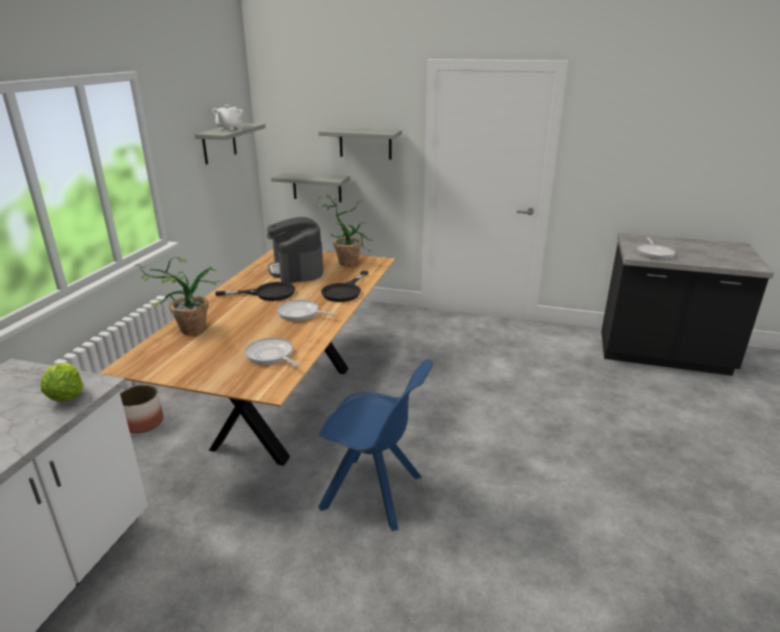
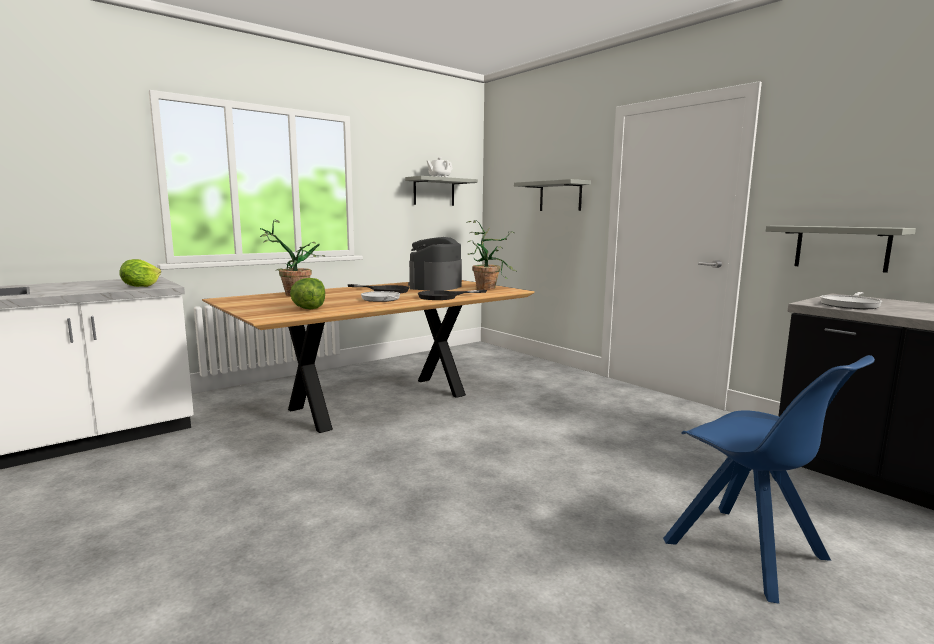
camera: 35 degrees right, 15 degrees down
planter [120,385,163,433] -> none
frying pan [245,338,300,367] -> lettuce [290,278,325,309]
grey shelf [271,172,350,202] -> grey shelf moved to [766,226,916,273]
blue chair [318,359,433,531] -> blue chair moved to [663,355,875,604]

